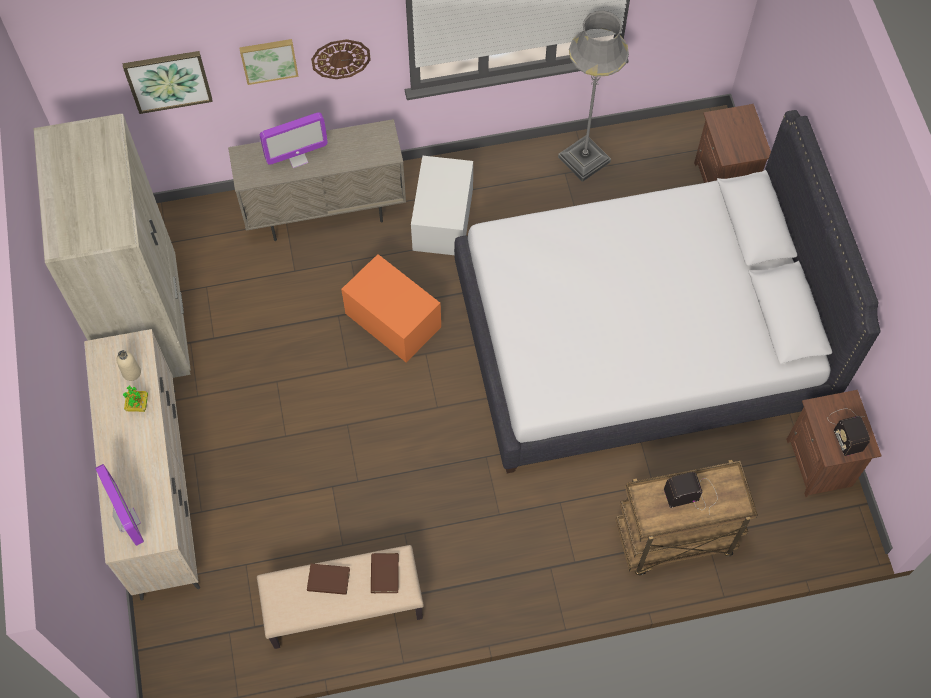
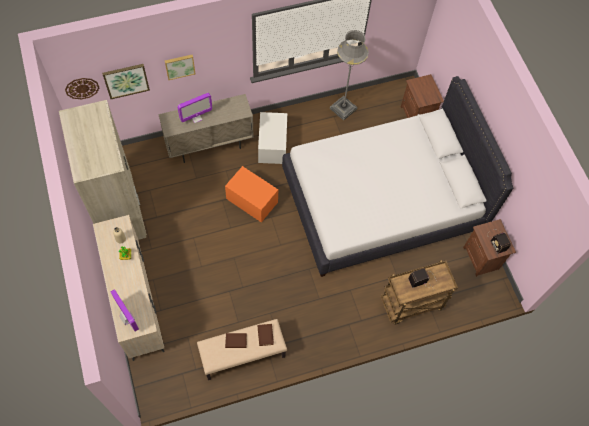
camera: 10 degrees left, 0 degrees up
wall clock [311,39,371,79] -> wall clock moved to [65,78,99,99]

